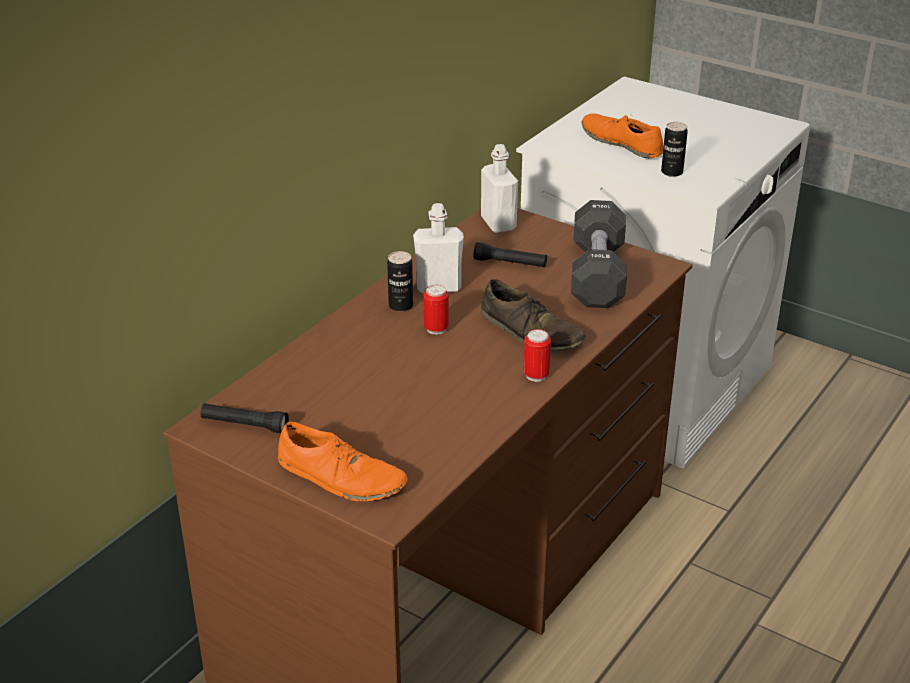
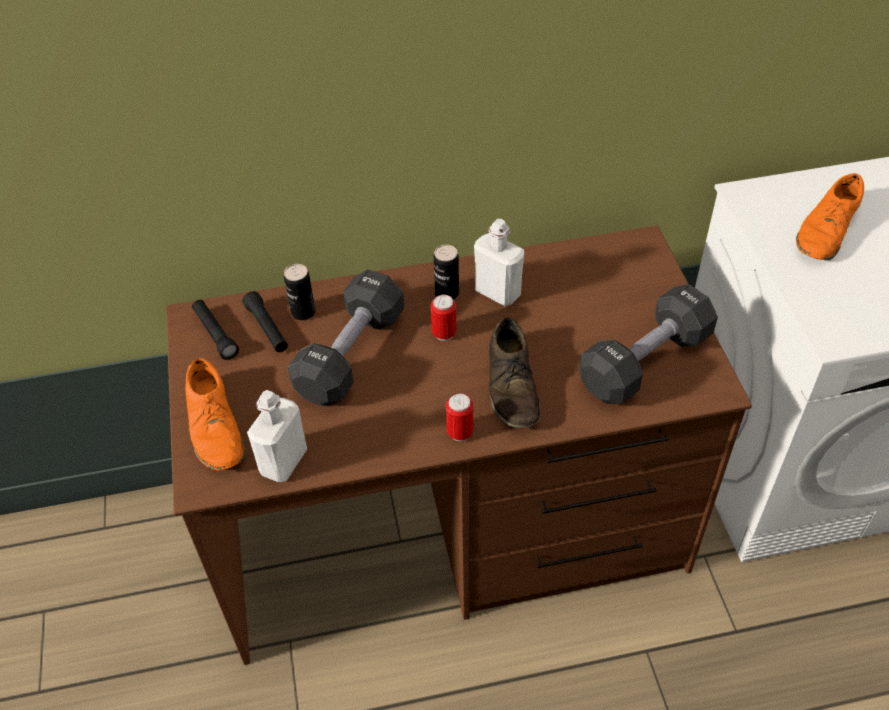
camera: 45 degrees right, 15 degrees up
black flashlight [473,242,547,267] -> black flashlight moved to [242,291,288,352]
white bottle [481,144,518,233] -> white bottle moved to [247,390,307,482]
orange shoe [582,114,663,158] -> orange shoe turned 150 degrees counterclockwise [796,173,864,261]
can [661,122,688,177] -> can moved to [284,264,315,320]
none -> black dumbbell [288,270,404,406]

